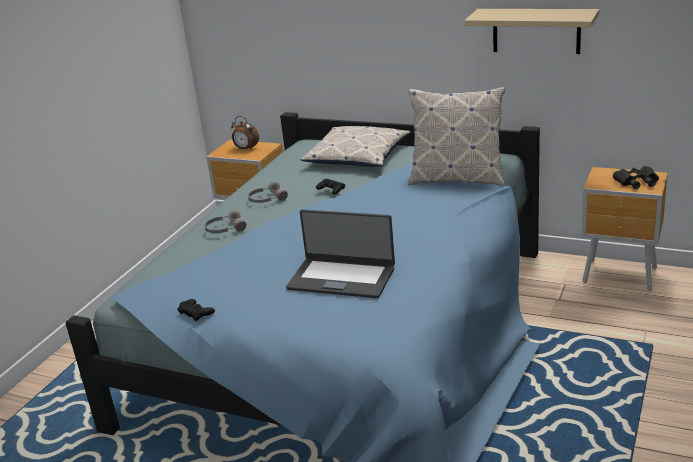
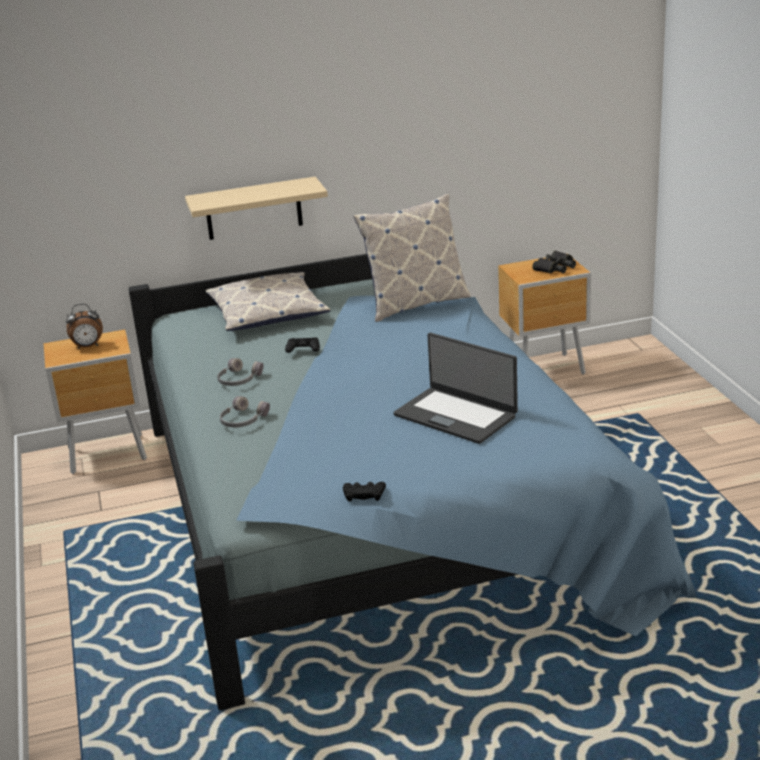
camera: 40 degrees left, 0 degrees up
laptop [286,210,395,298] -> laptop turned 60 degrees clockwise [394,333,518,444]
beige shelf [464,9,599,54] -> beige shelf moved to [185,177,328,240]

